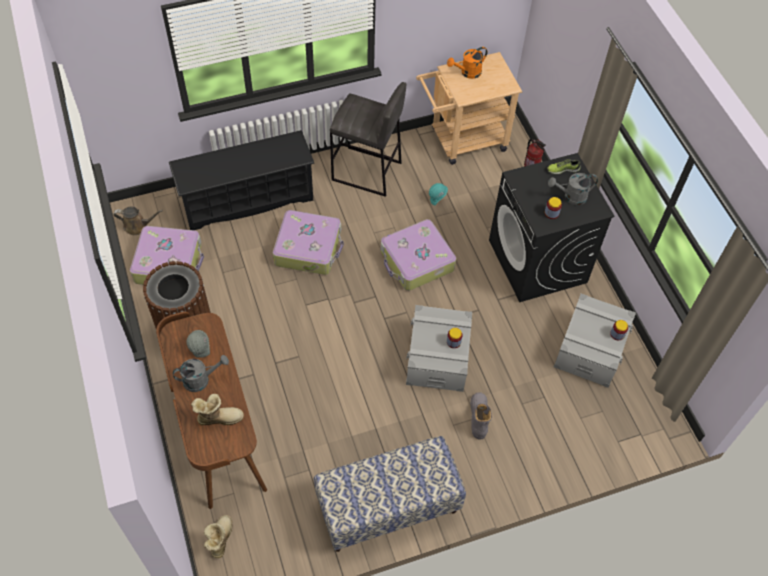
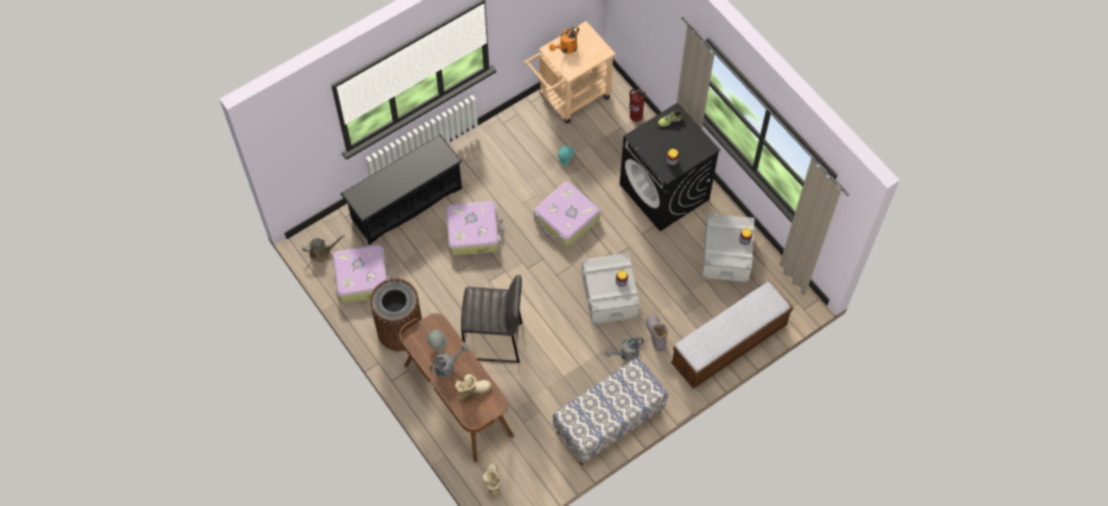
camera: 15 degrees left, 5 degrees up
grey stool [330,82,406,197] -> grey stool moved to [461,275,523,363]
grey watering can [548,173,598,205] -> grey watering can moved to [606,337,644,361]
none -> bench [671,281,794,389]

